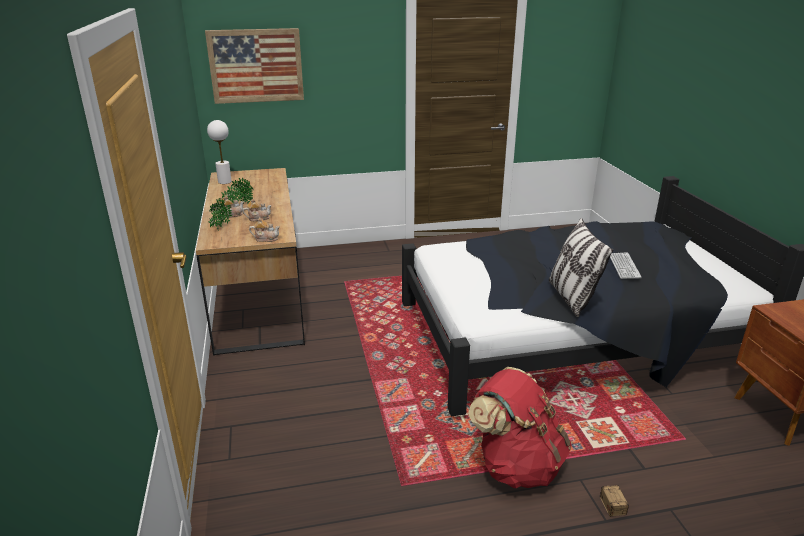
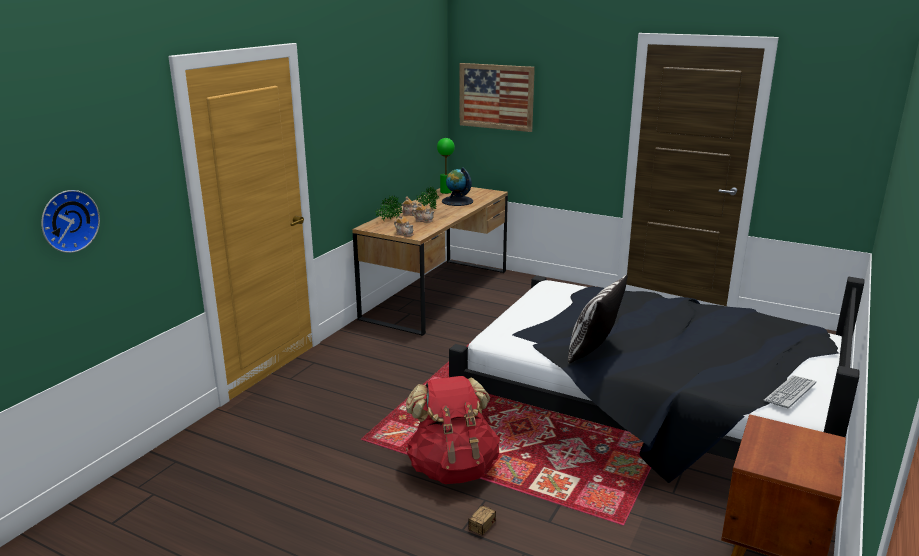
camera: 40 degrees right, 5 degrees down
white table lamp [207,120,232,184] -> green table lamp [437,138,455,194]
keyboard [610,252,642,279] -> keyboard moved to [763,375,816,409]
none -> wall clock [41,190,100,253]
none -> globe [442,167,473,206]

